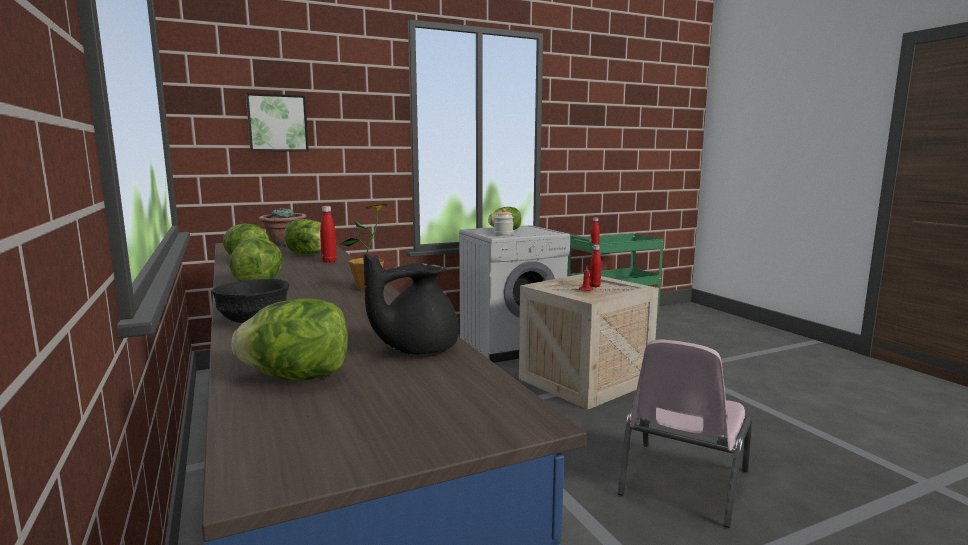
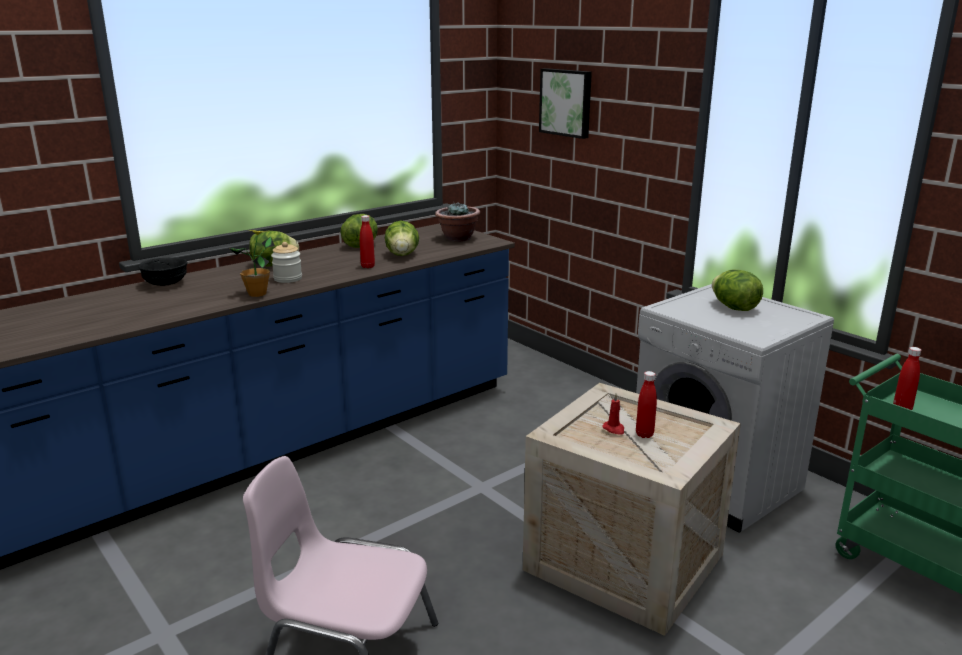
camera: 75 degrees right, 10 degrees up
lettuce [232,298,348,381] -> none
black teapot [363,254,459,355] -> none
jar [494,208,513,236] -> jar moved to [271,242,302,283]

